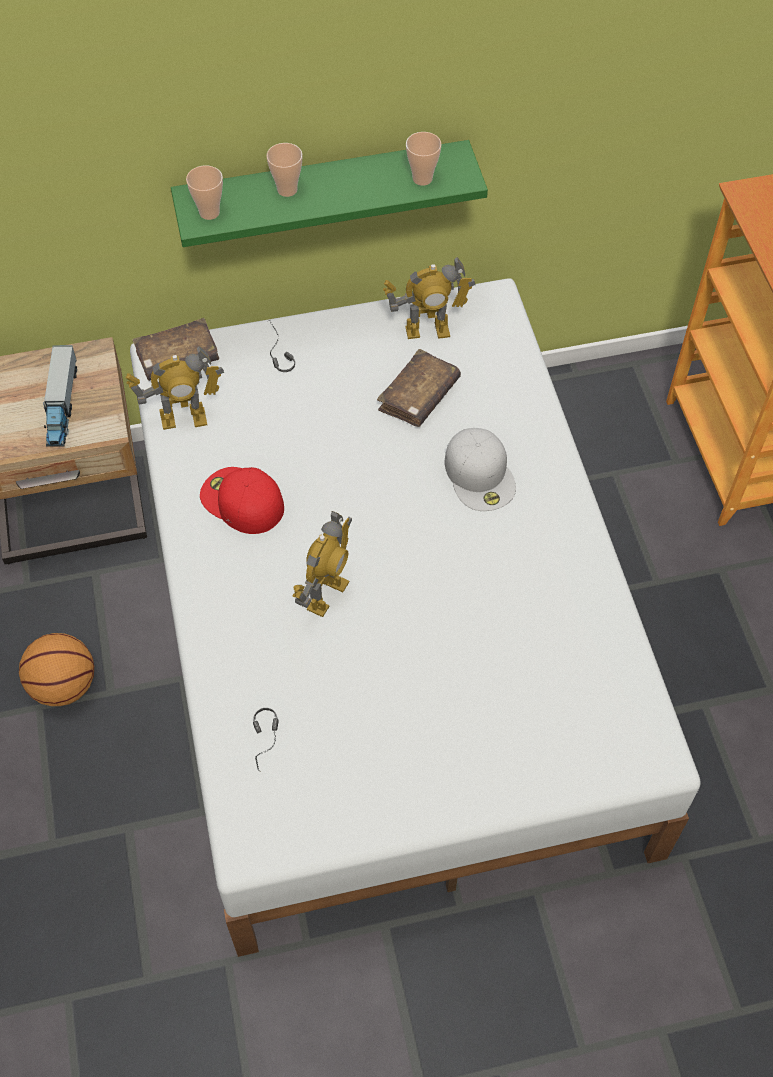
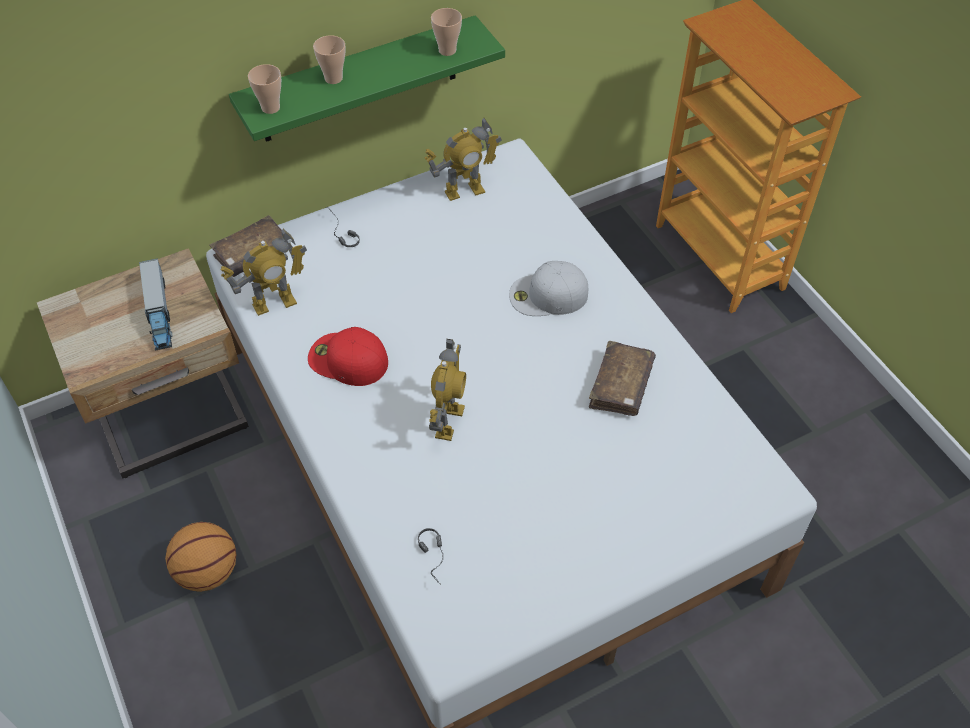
camera: 15 degrees left, 5 degrees down
brown book [377,349,461,427] -> brown book moved to [589,341,656,416]
white cap [445,428,516,511] -> white cap turned 120 degrees clockwise [509,261,588,316]

